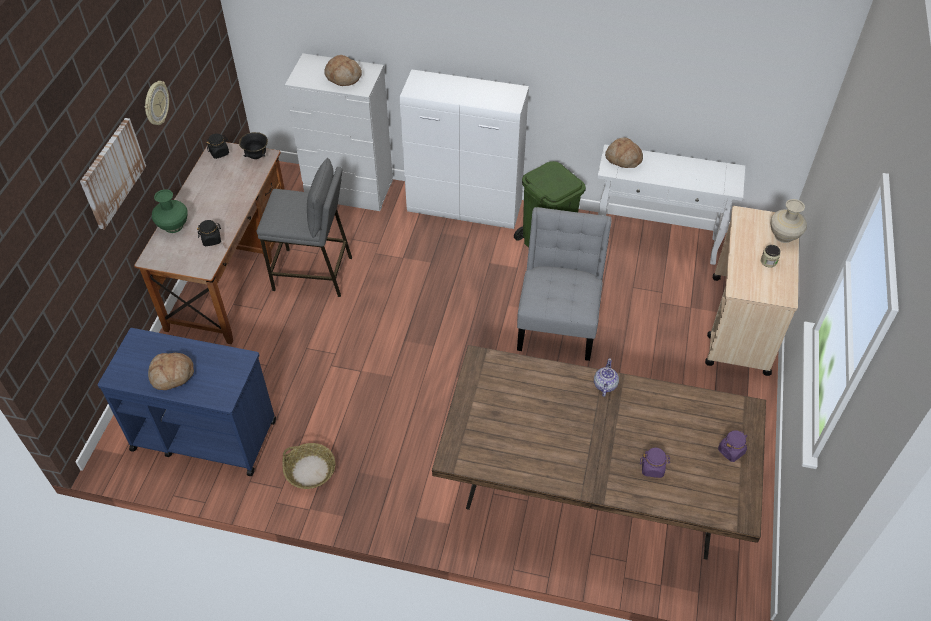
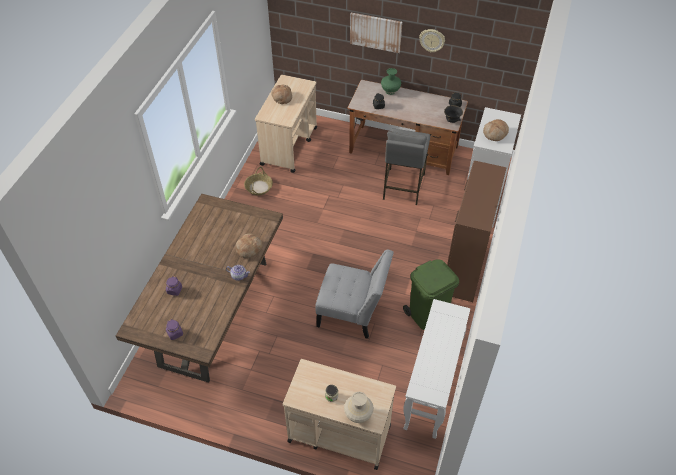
camera: 95 degrees right, 0 degrees up
blue cart [97,328,276,476] -> beige cart [255,75,317,173]
white cabinet [400,69,529,229] -> brown cabinet [447,161,507,302]
bread [605,138,643,168] -> bread moved to [236,234,263,258]

